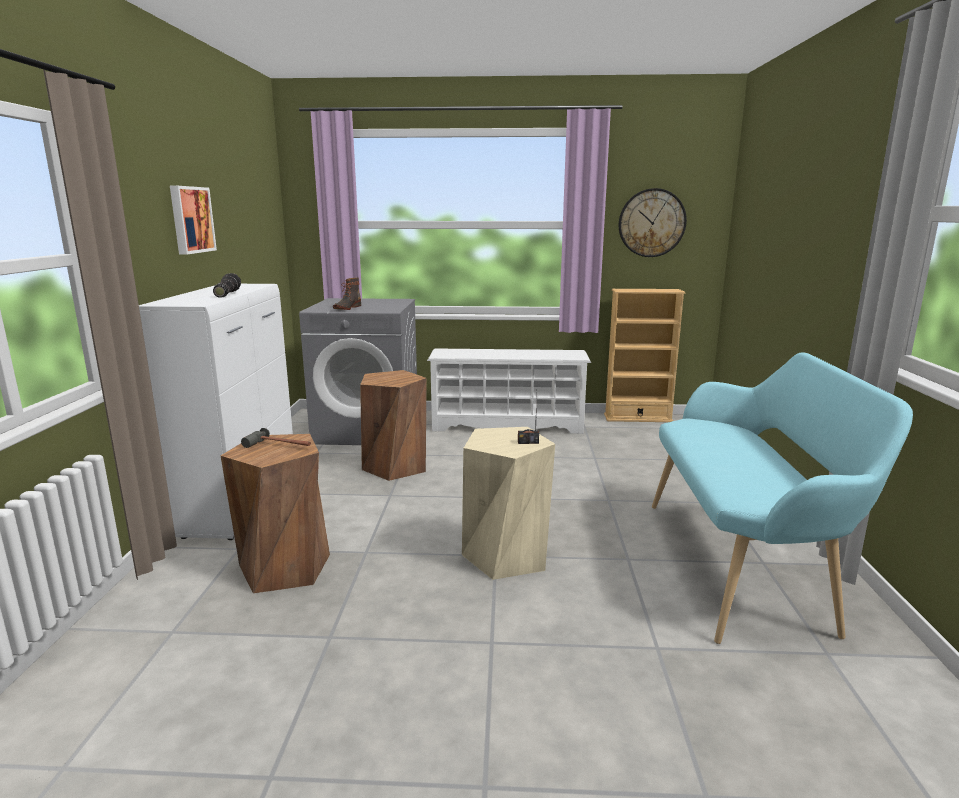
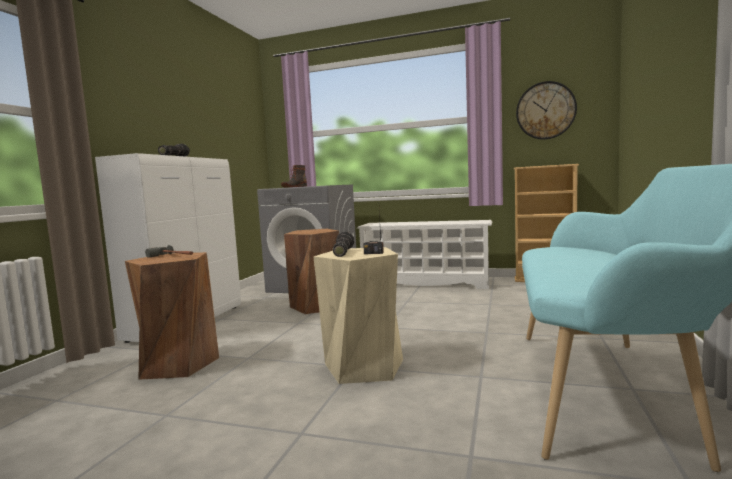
camera: 15 degrees right, 10 degrees down
picture [170,186,217,255] -> none
none -> flashlight [333,232,354,257]

